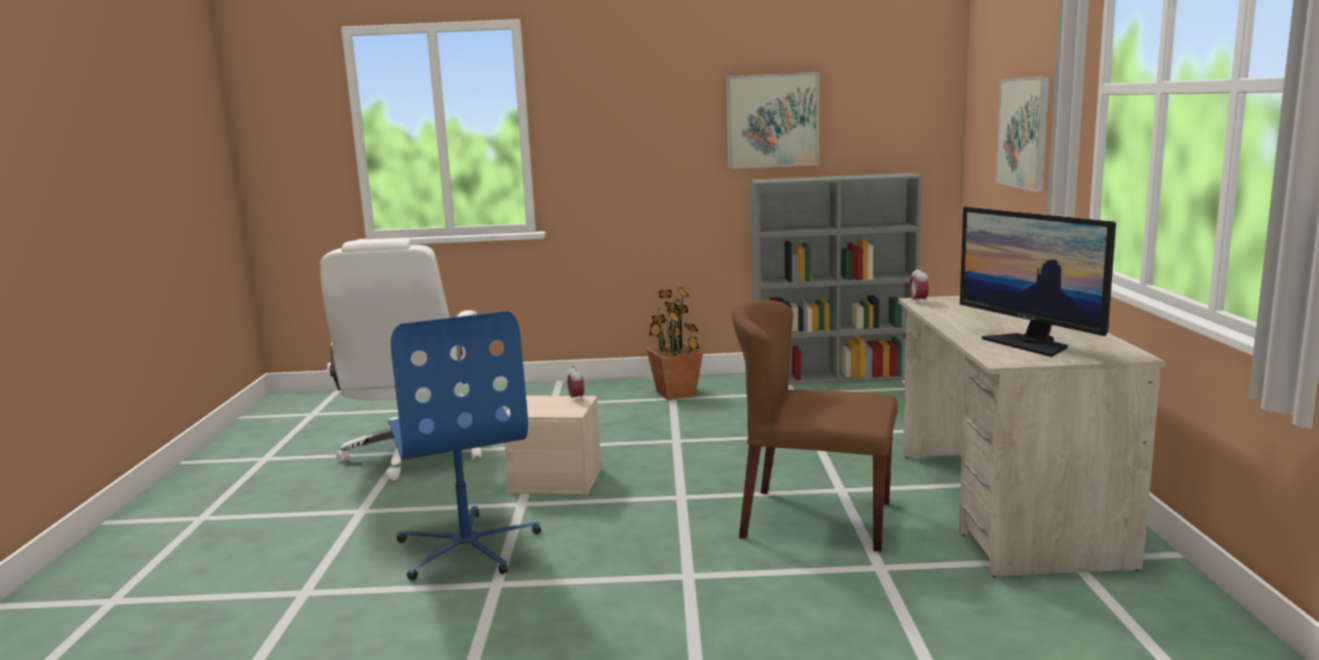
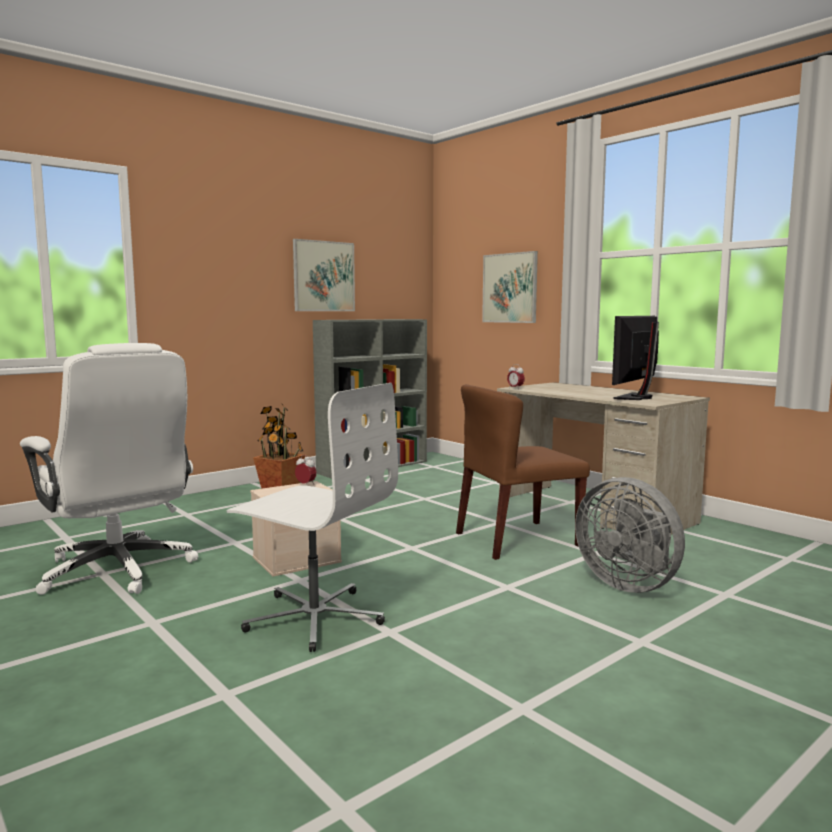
camera: 40 degrees left, 5 degrees down
blue office chair [389,311,541,580] -> white office chair [226,383,398,652]
monitor [960,207,1116,357] -> monitor turned 105 degrees clockwise [612,316,659,400]
none -> grey fan [575,477,685,593]

